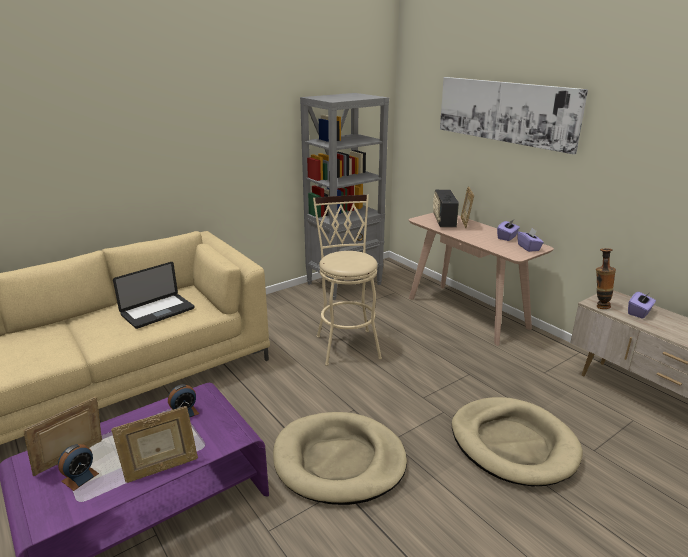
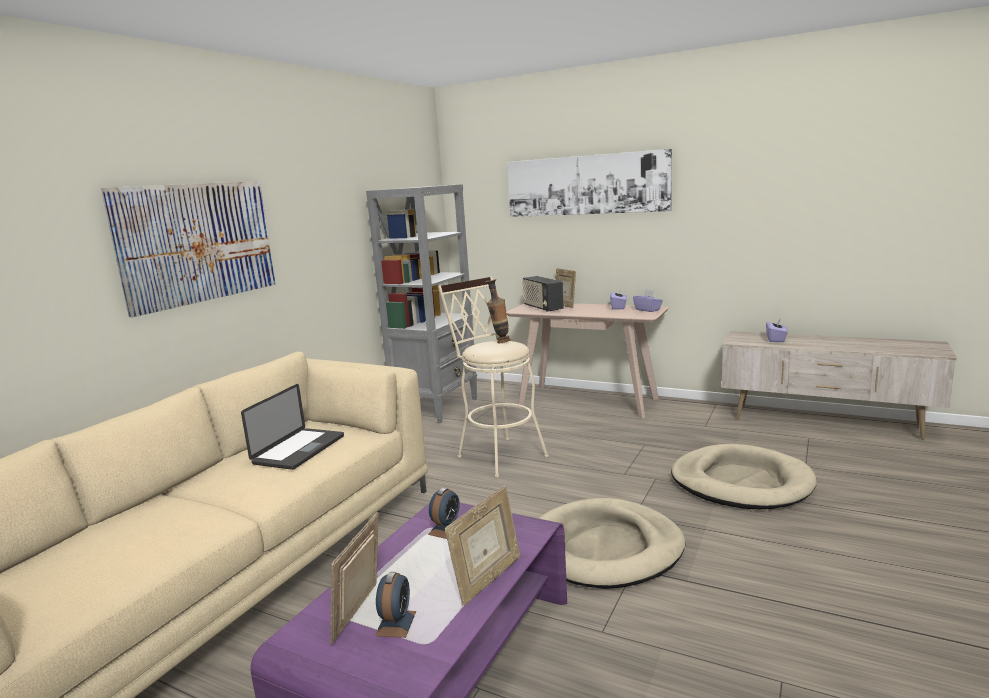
camera: 25 degrees left, 10 degrees down
vase [596,248,616,309] -> vase moved to [485,279,511,343]
none -> picture [101,181,276,317]

